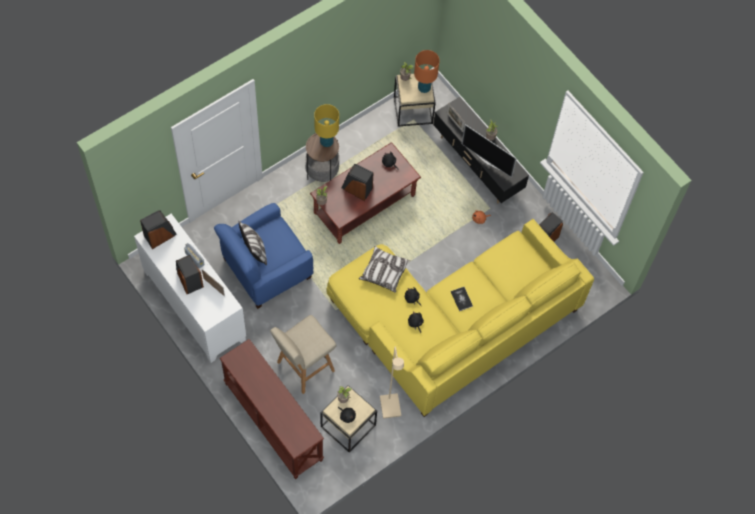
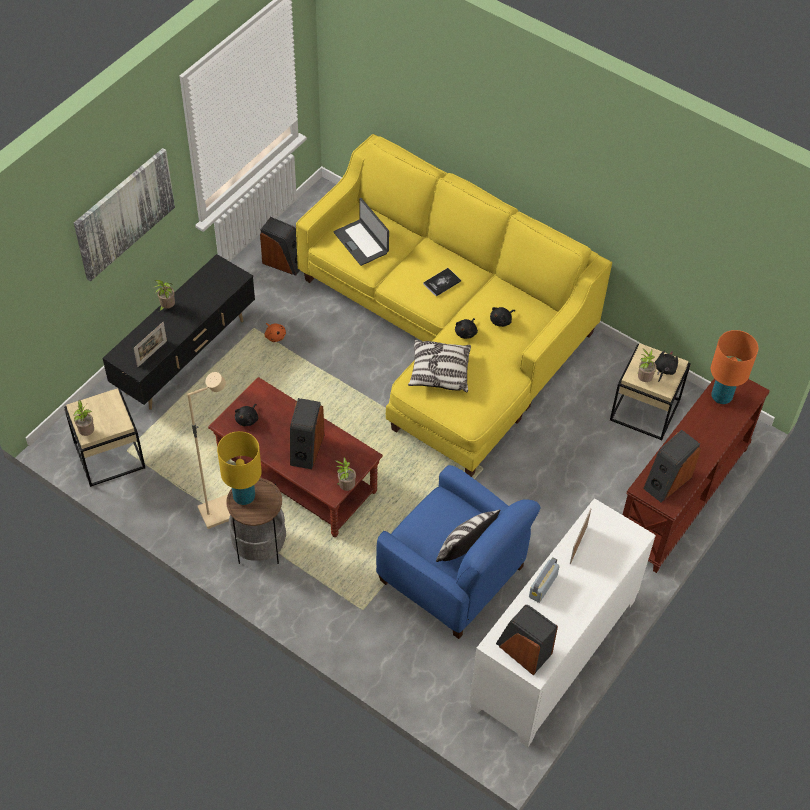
camera: 105 degrees left, 10 degrees down
speaker [176,255,204,294] -> speaker moved to [643,430,701,502]
beige stool [270,315,336,394] -> none
beige floor lamp [380,347,404,419] -> beige floor lamp moved to [187,372,230,529]
orange table lamp [414,50,440,93] -> orange table lamp moved to [711,330,758,404]
television [462,124,517,178] -> none
none -> picture [74,148,175,281]
none -> laptop [333,198,389,266]

